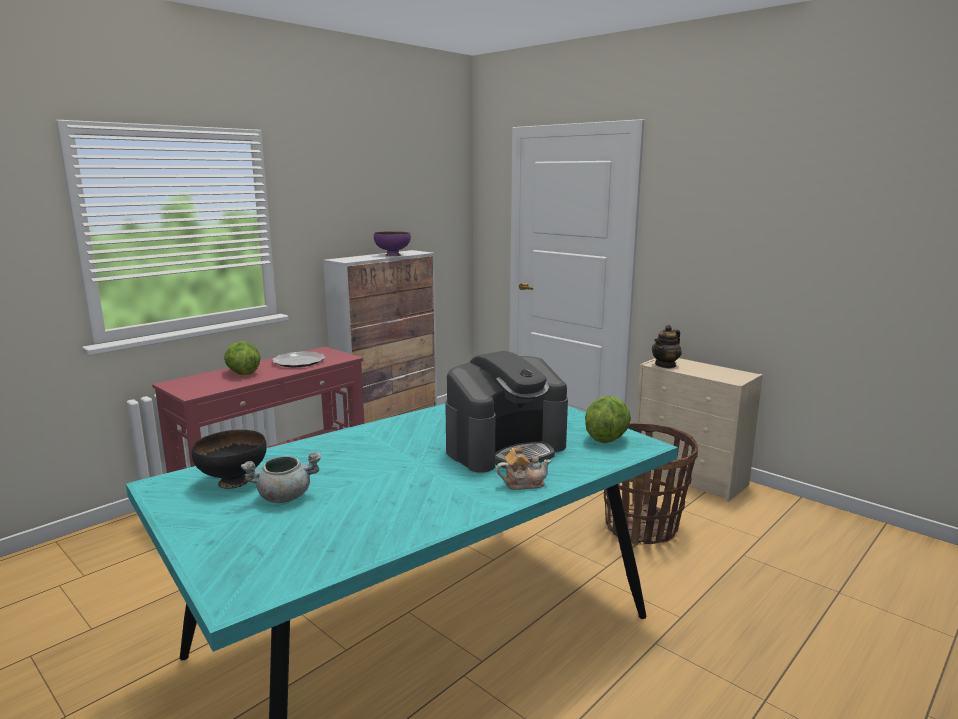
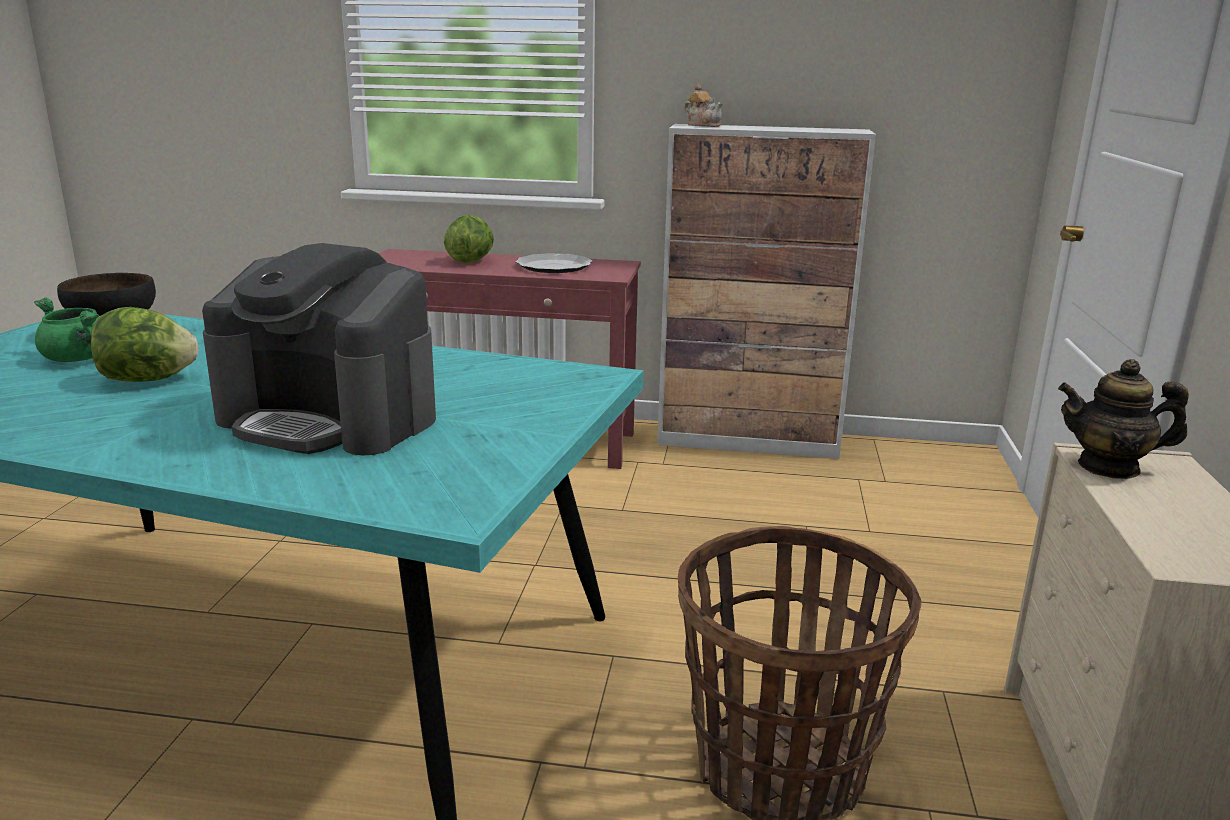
camera: 55 degrees right, 5 degrees up
grey cooking pot [241,452,322,503] -> green cooking pot [34,297,100,362]
purple bowl [374,231,411,256] -> none
teapot [496,446,551,490] -> teapot moved to [684,84,723,127]
lettuce [585,396,631,443] -> lettuce moved to [91,307,199,382]

